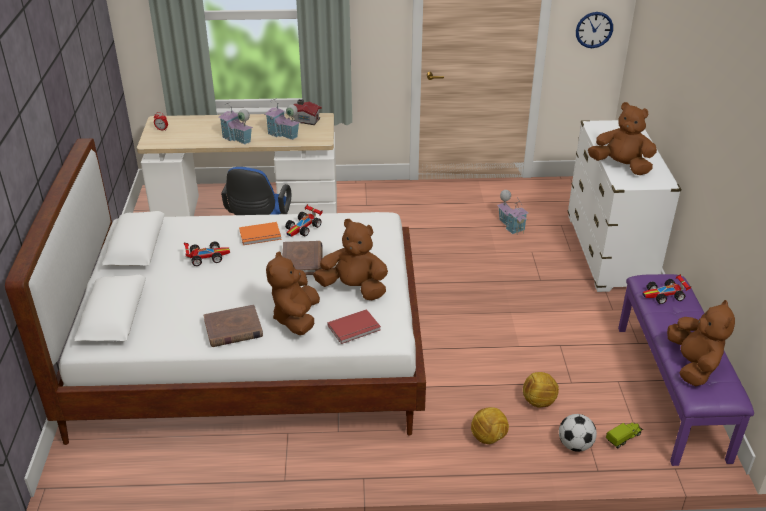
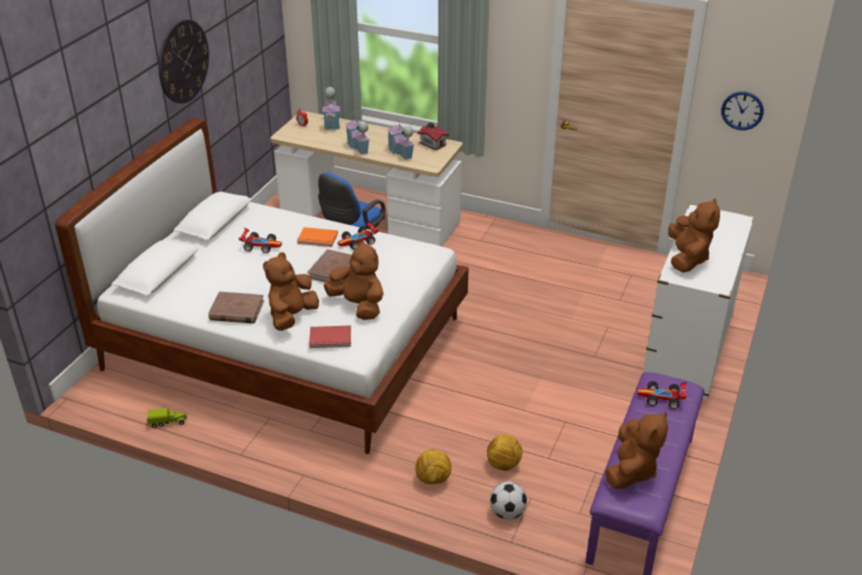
camera: 25 degrees right, 0 degrees up
toy house [497,190,528,234] -> toy house moved to [323,87,341,131]
brown plush toy [588,102,657,175] -> brown plush toy turned 45 degrees clockwise [668,198,720,272]
toy truck [606,423,643,449] -> toy truck moved to [147,408,187,428]
none -> wall clock [159,20,209,104]

